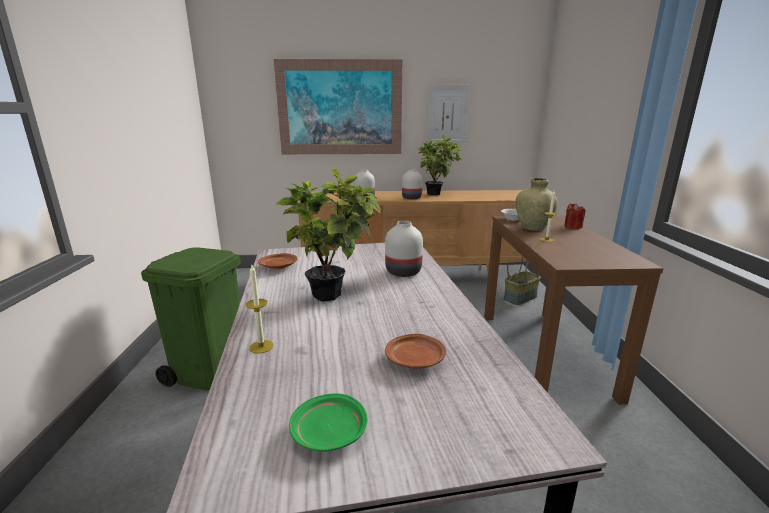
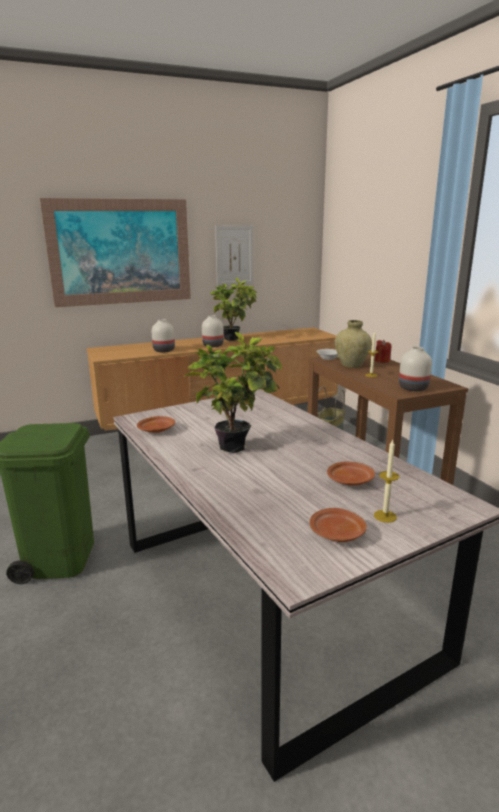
camera: 20 degrees left, 0 degrees up
candle [245,265,274,354] -> candle moved to [374,440,399,523]
green plate [289,393,368,451] -> brown plate [310,508,367,542]
white vase [385,221,423,277] -> white vase moved to [399,347,432,391]

